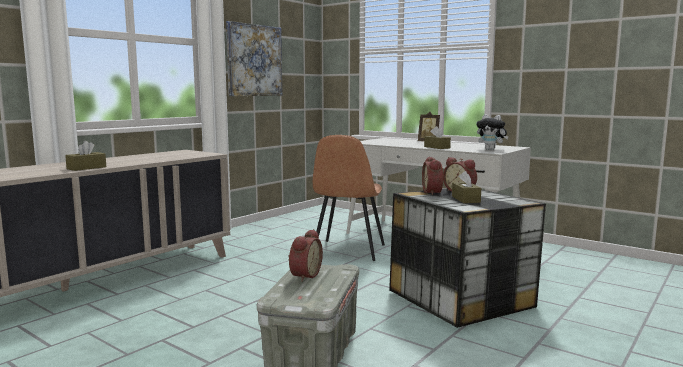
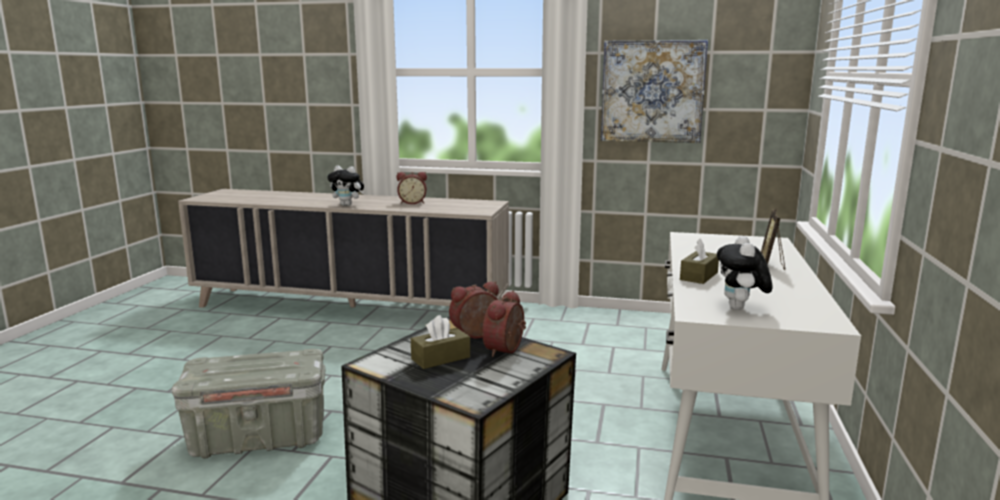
camera: 65 degrees right, 5 degrees up
brown tissue box [65,141,106,171] -> plush toy [327,166,364,206]
alarm clock [289,229,323,282] -> alarm clock moved to [397,172,427,204]
brown chair [313,135,385,261] -> none

